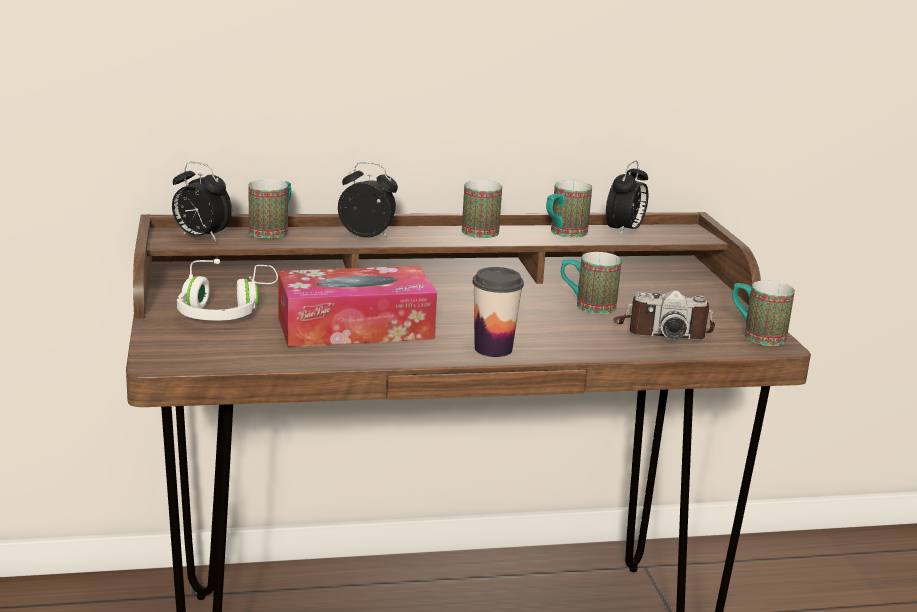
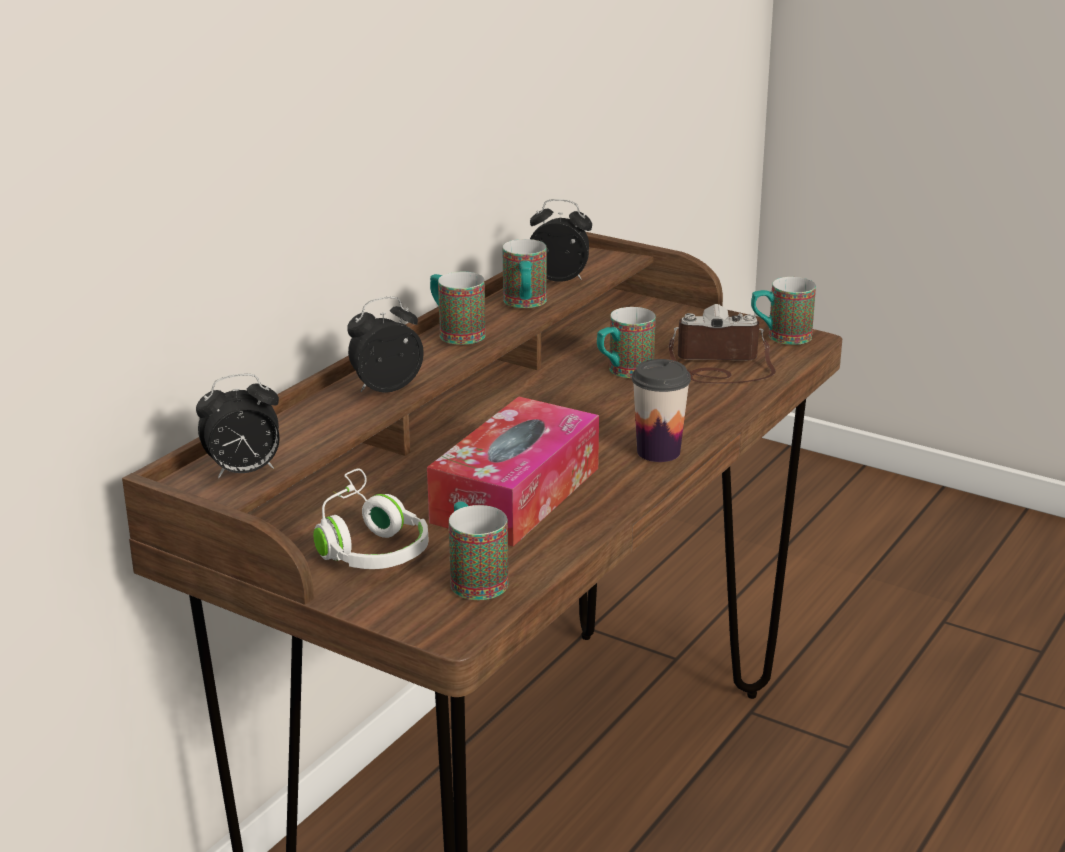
camera: 45 degrees left, 5 degrees up
mug [248,179,291,239] -> mug moved to [449,502,508,600]
alarm clock [606,161,648,236] -> alarm clock turned 60 degrees counterclockwise [530,199,592,282]
camera [613,290,715,340] -> camera turned 135 degrees counterclockwise [669,304,776,384]

